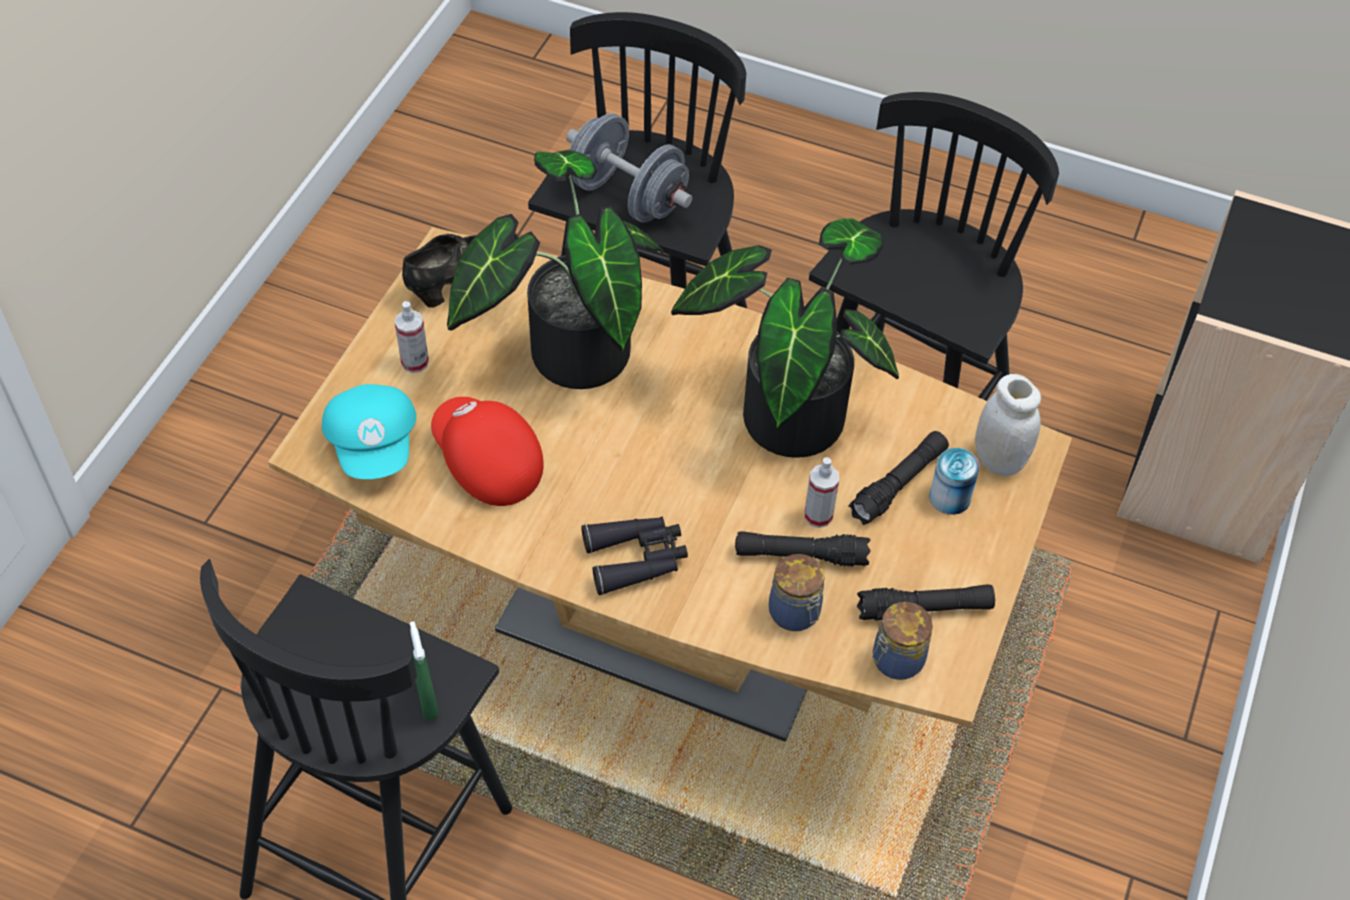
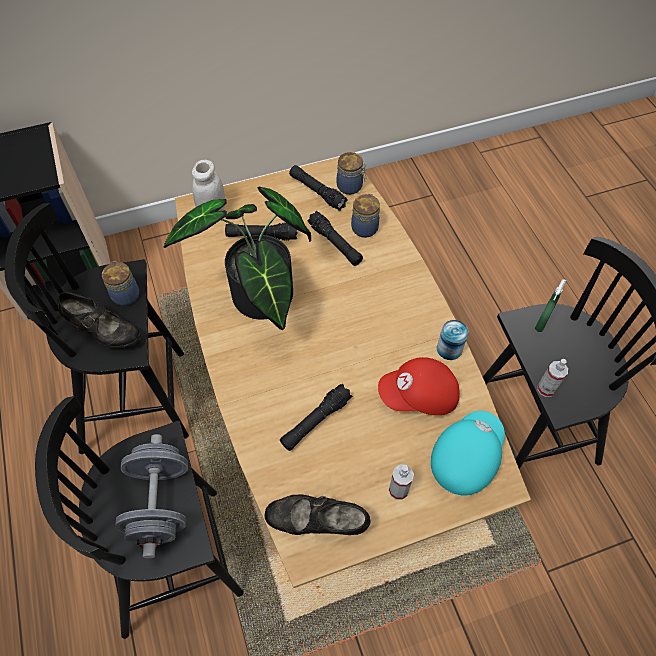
camera: 130 degrees left, 5 degrees up
red cap [431,397,544,506] -> red cap turned 75 degrees clockwise [378,357,460,415]
potted plant [447,150,664,389] -> black flashlight [280,384,352,451]
black binoculars [581,517,688,595] -> none
spray bottle [804,457,839,528] -> spray bottle moved to [537,359,568,397]
can [929,448,980,515] -> can moved to [437,320,468,360]
none -> black shoe [58,292,141,348]
none -> jar [102,261,139,306]

